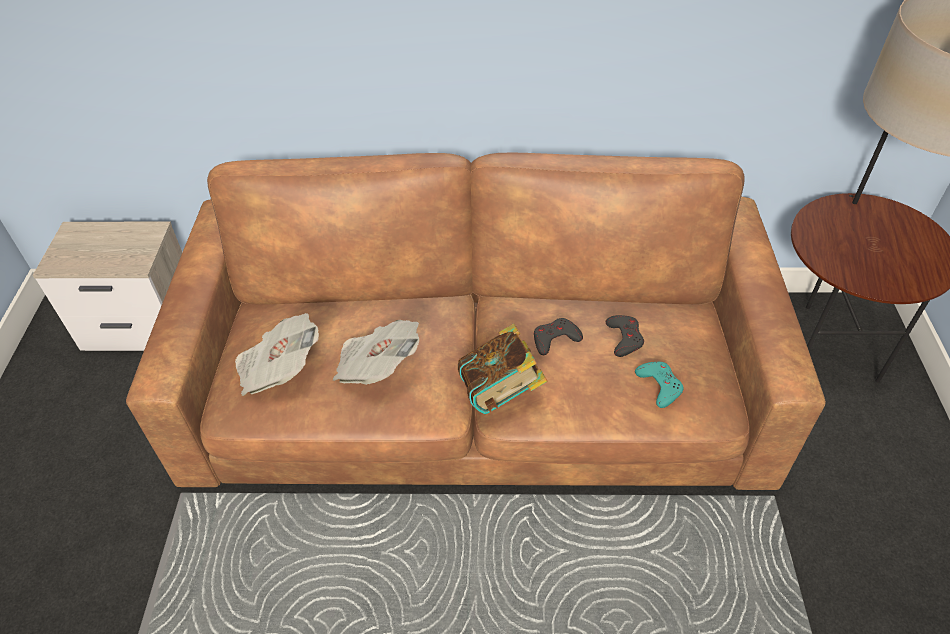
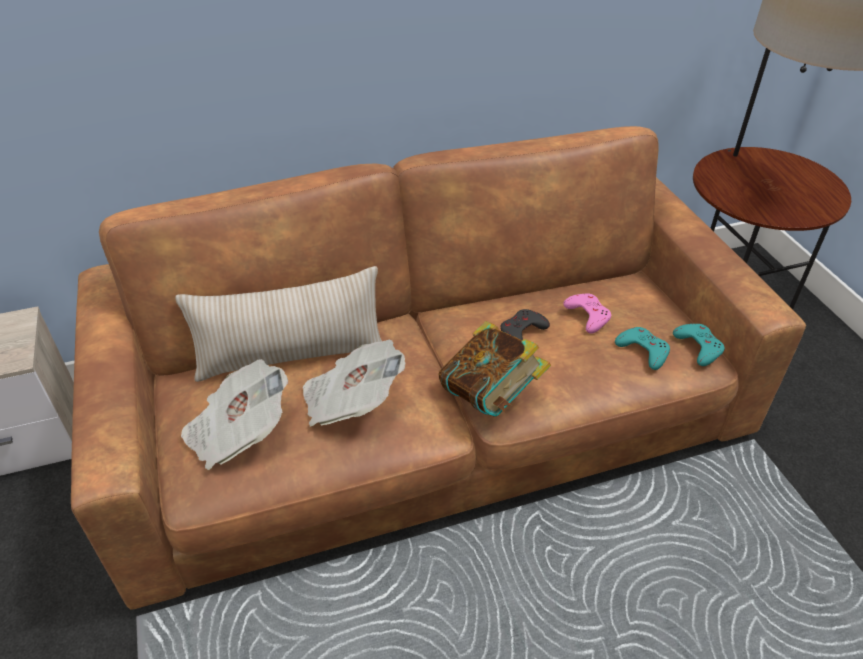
camera: 20 degrees left, 5 degrees down
grey game controller [606,315,644,357] -> pink game controller [563,294,611,334]
none -> beige pillow [175,266,382,382]
none -> turquoise game controller [673,324,725,366]

